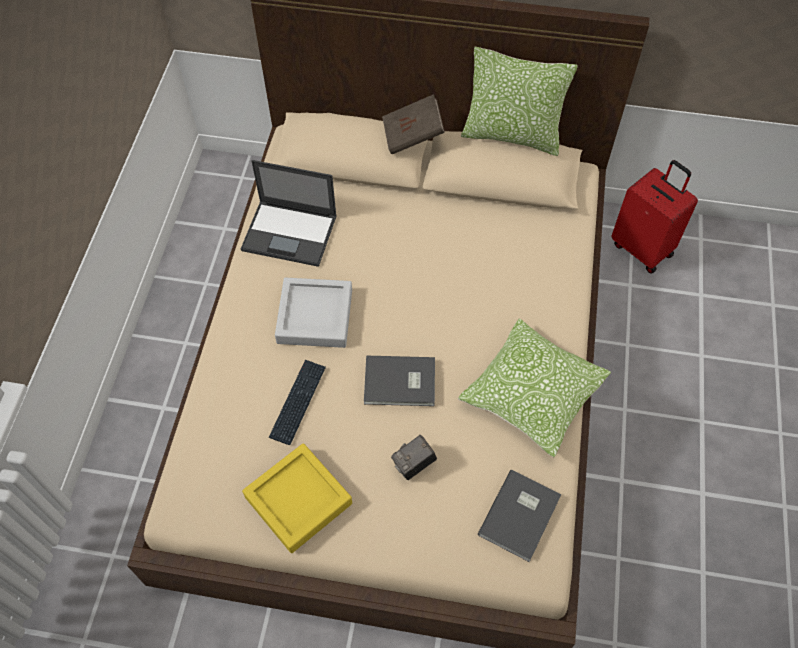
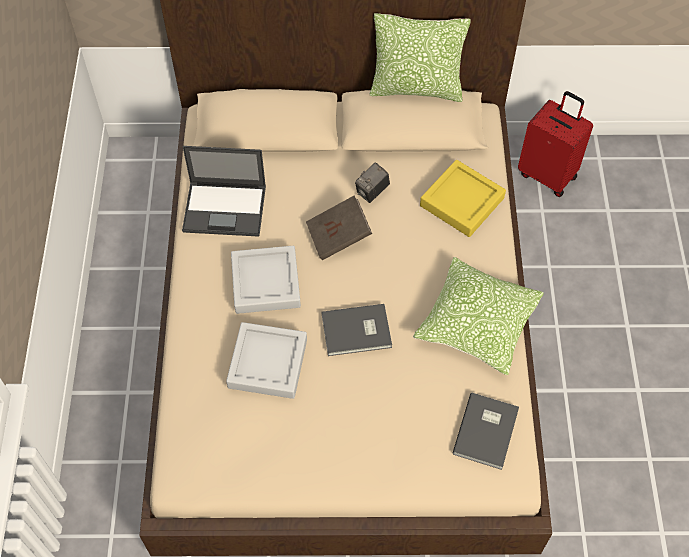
camera: 10 degrees left, 0 degrees up
yellow tray [242,443,352,553] -> yellow tray moved to [420,160,506,237]
keyboard [269,359,326,445] -> grey tray [226,322,307,399]
brown book [382,94,445,154] -> brown book moved to [306,195,372,260]
camera [391,435,437,480] -> camera moved to [355,162,390,203]

